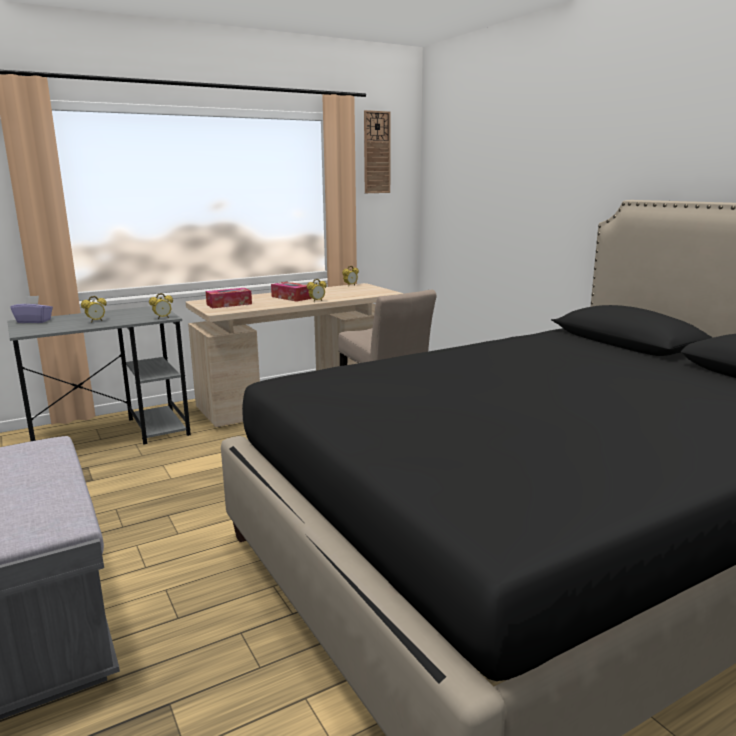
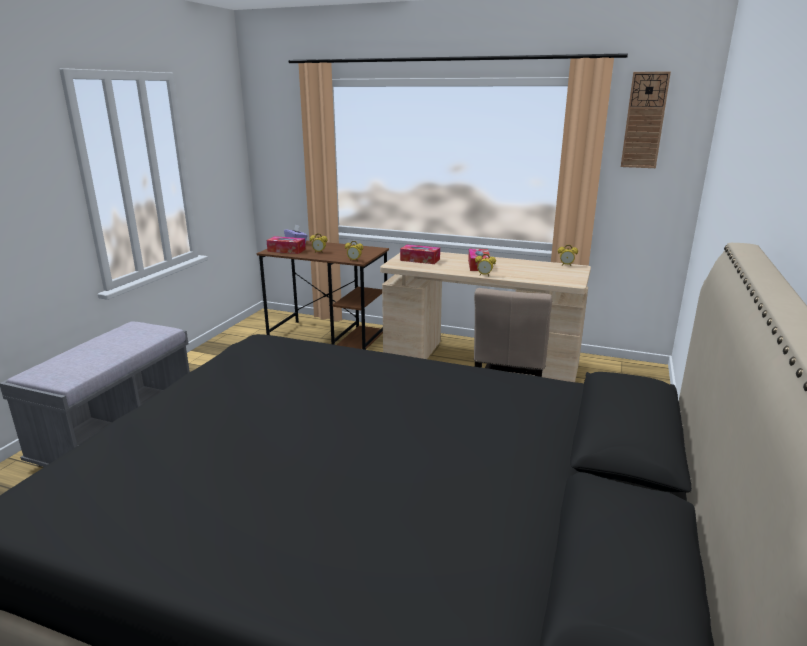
camera: 50 degrees right, 5 degrees up
grey desk [7,306,191,445] -> brown desk [257,240,389,350]
none -> tissue box [267,236,306,254]

